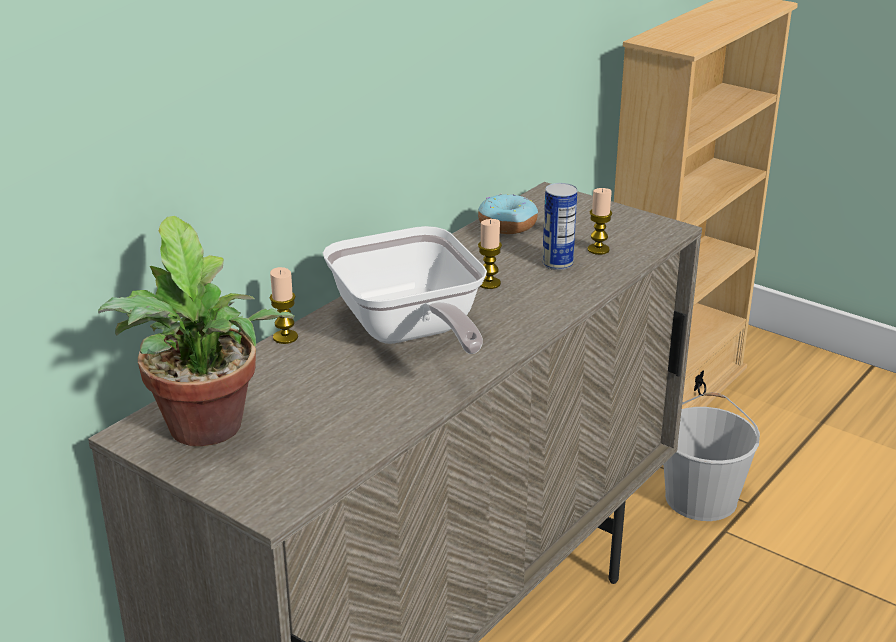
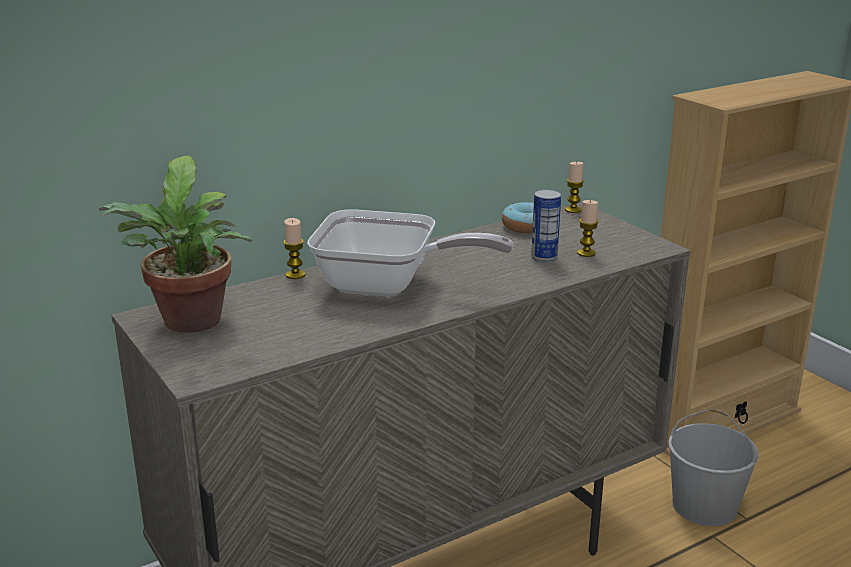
camera: 20 degrees right, 5 degrees down
frying pan [323,226,487,354] -> frying pan turned 75 degrees counterclockwise [307,209,513,297]
candle [478,219,502,289] -> candle moved to [565,161,584,213]

